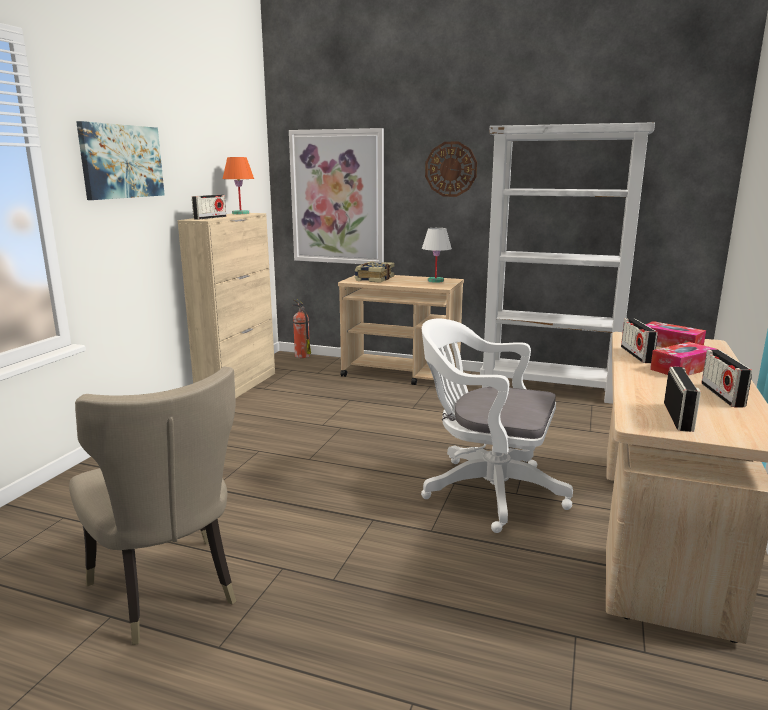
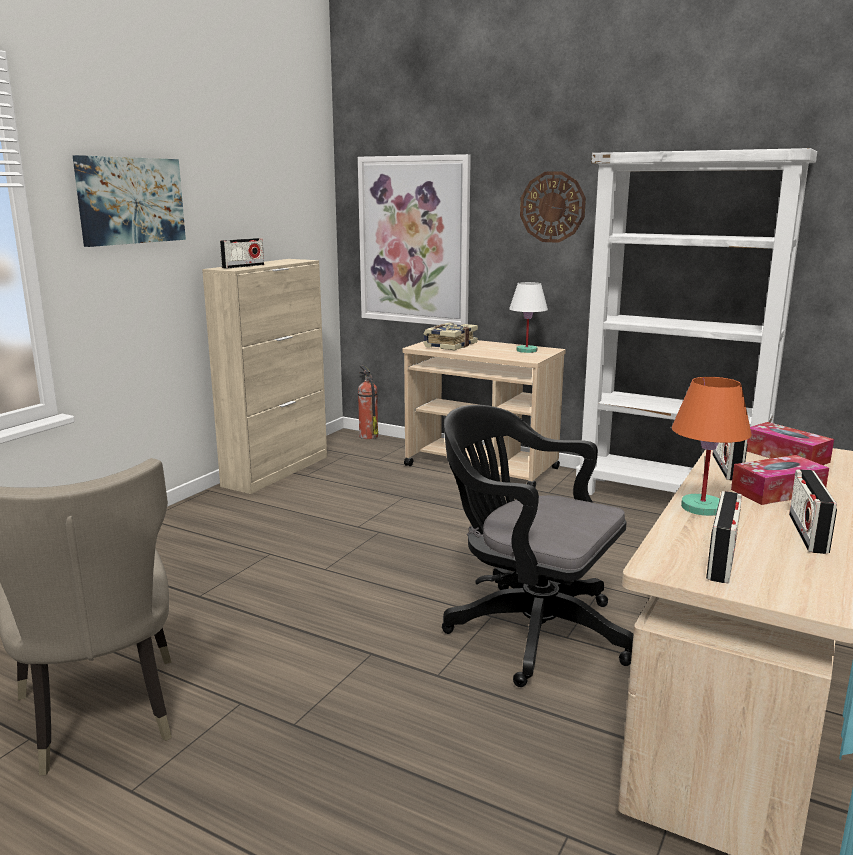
camera: 10 degrees right, 0 degrees up
orange table lamp [223,157,254,214] -> orange table lamp moved to [672,377,752,516]
white office chair [421,319,573,533] -> black office chair [442,405,633,687]

